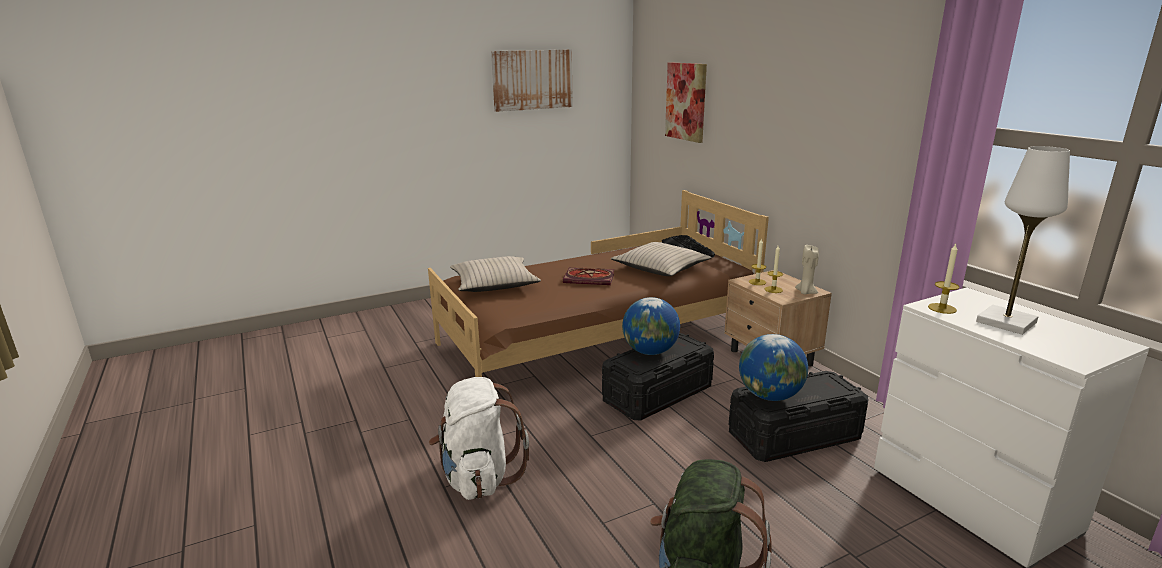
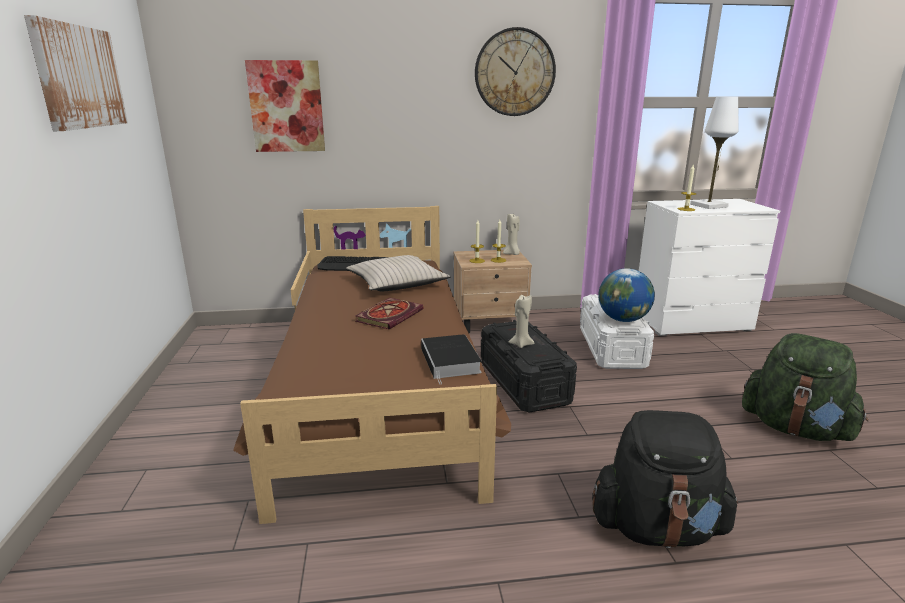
camera: 70 degrees left, 0 degrees up
white backpack [429,377,529,500] -> black backpack [592,410,739,548]
beige pillow [450,256,541,292] -> none
globe [622,297,680,355] -> beige candle [509,295,534,348]
black storage box [729,371,869,462] -> white storage box [580,294,654,369]
none -> book [421,334,482,385]
none -> wall clock [475,27,556,116]

